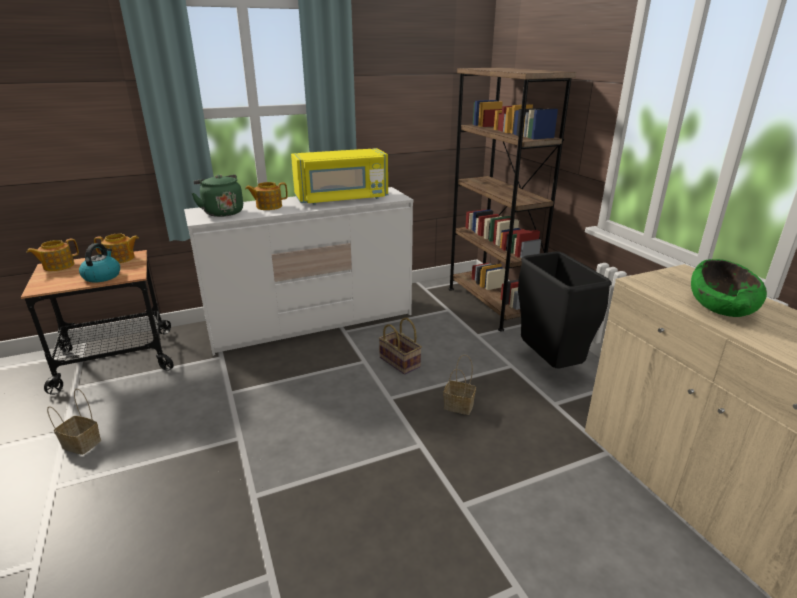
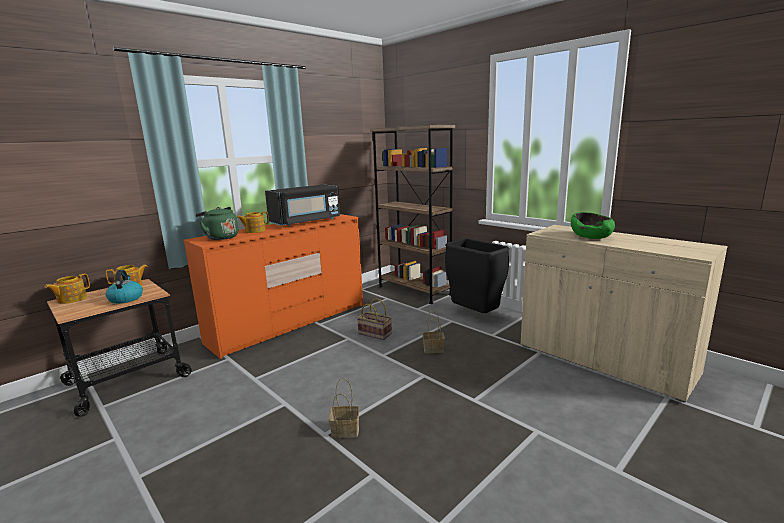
camera: 20 degrees left, 10 degrees down
basket [47,388,101,455] -> basket moved to [329,378,359,438]
white dresser [184,187,413,356] -> orange dresser [183,214,363,359]
yellow microwave [291,148,388,205] -> black microwave [265,184,340,227]

